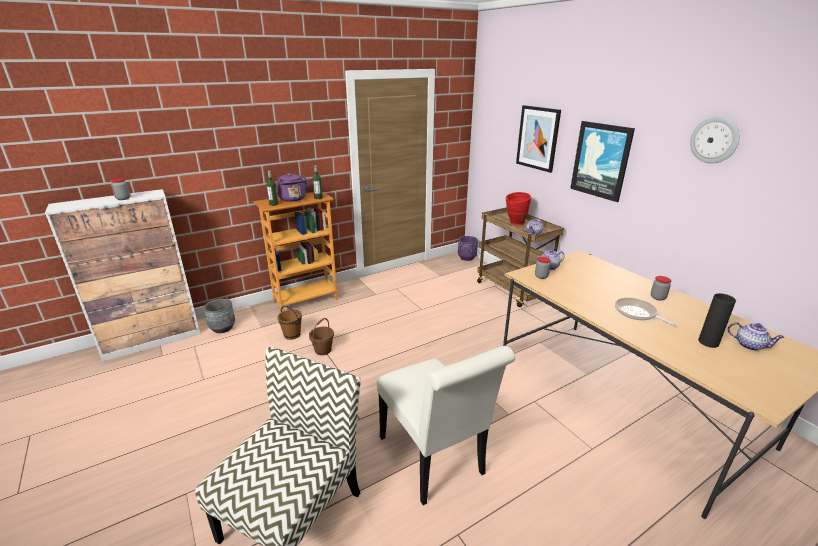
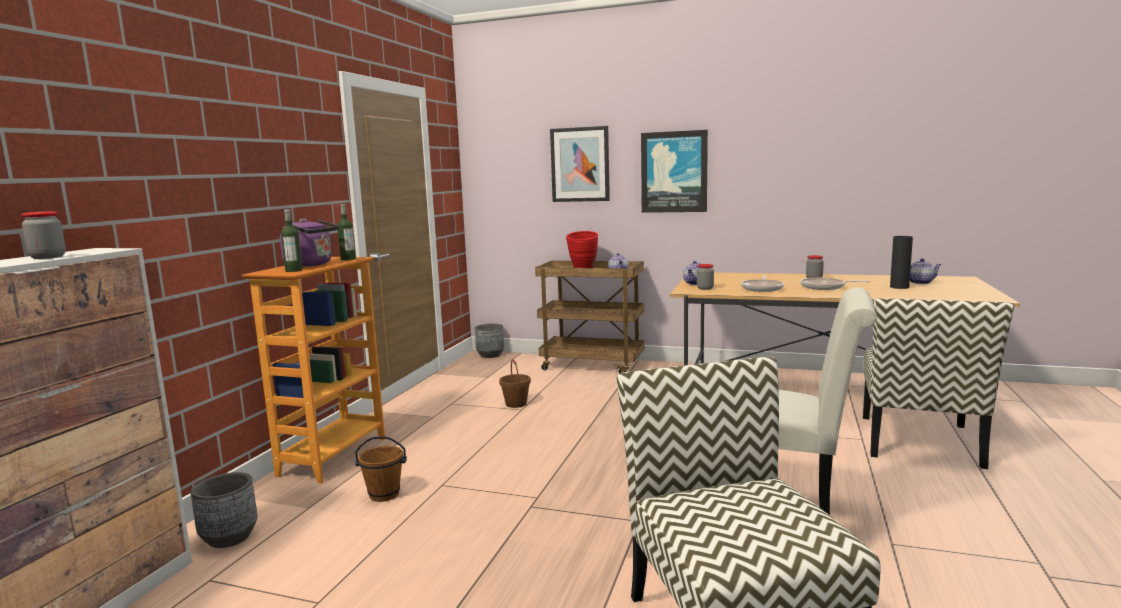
camera: 40 degrees left, 15 degrees down
brown bucket [309,318,334,355] -> brown bucket moved to [499,359,531,408]
purple planter [458,236,478,261] -> grey planter [475,323,504,358]
wall clock [690,117,740,164] -> none
none -> frying pan [741,275,784,292]
none -> chair [863,299,1014,469]

